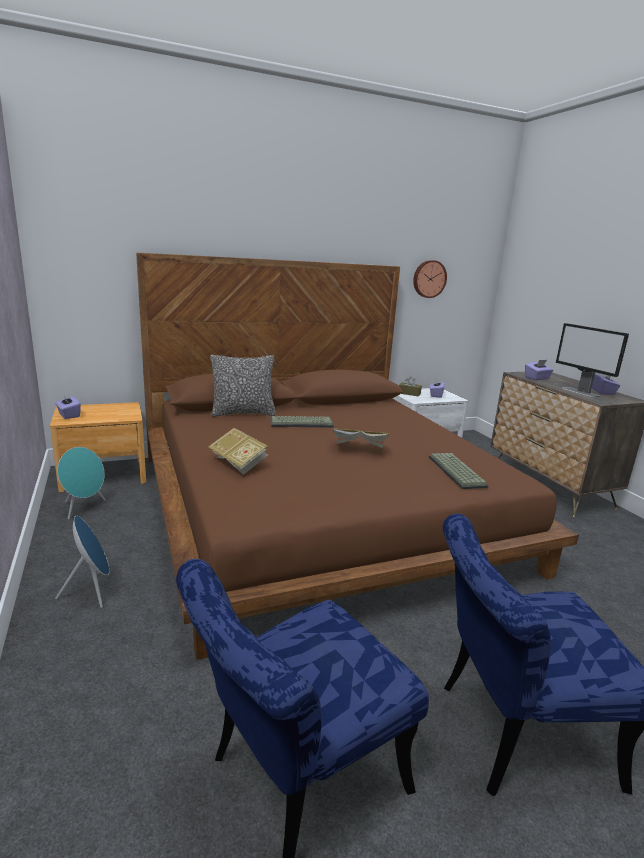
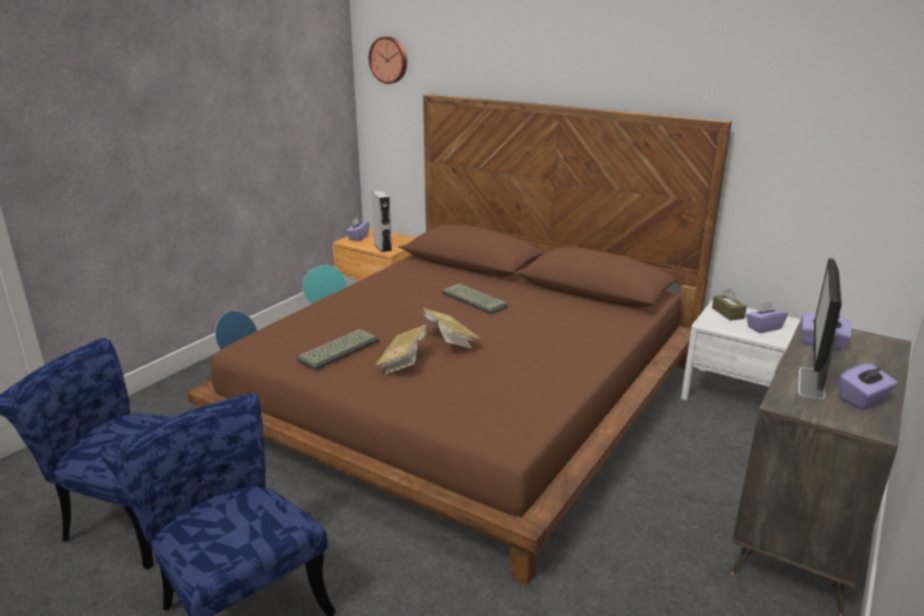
camera: 55 degrees right, 5 degrees up
book [209,428,268,475] -> book moved to [375,325,427,374]
pillow [210,355,276,417] -> none
wall clock [413,260,447,298] -> wall clock moved to [369,37,407,84]
keyboard [429,453,488,489] -> keyboard moved to [297,329,379,370]
none -> grey speaker [371,191,392,252]

